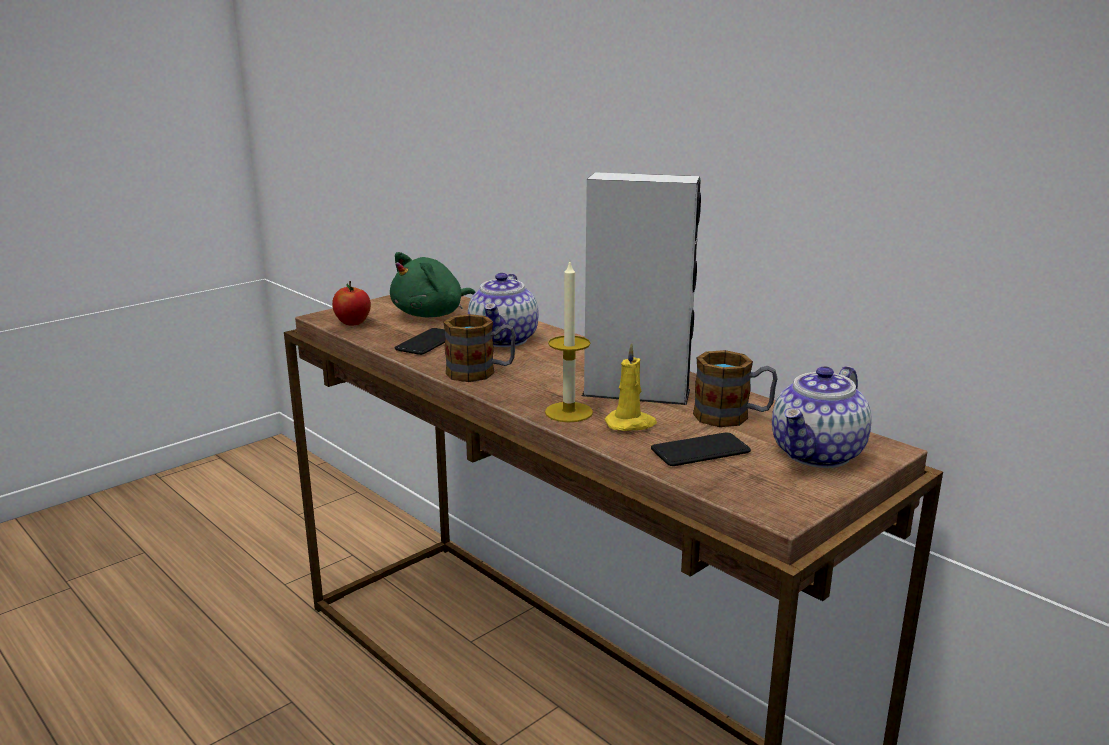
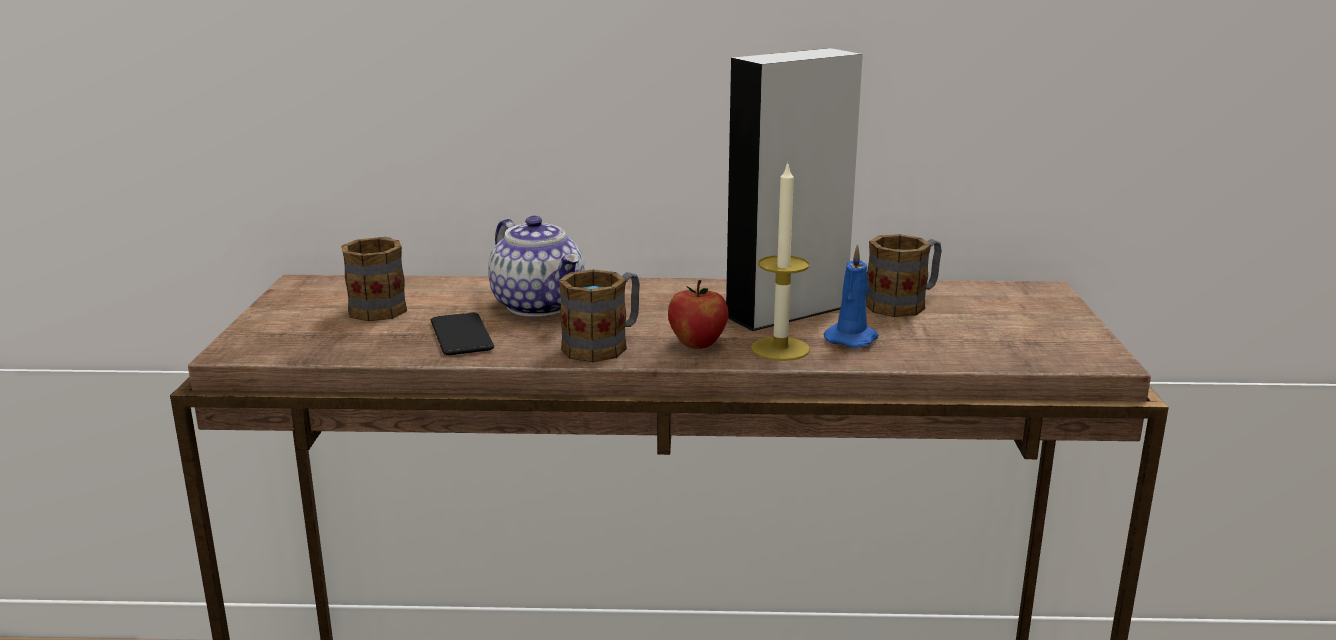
camera: 45 degrees left, 0 degrees up
apple [332,281,371,326] -> apple moved to [668,280,728,349]
green plush toy [390,252,475,317] -> mug [341,237,407,321]
yellow candle [605,343,657,431] -> blue candle [824,244,878,348]
phone [651,432,751,466] -> none
teapot [772,366,872,468] -> none

